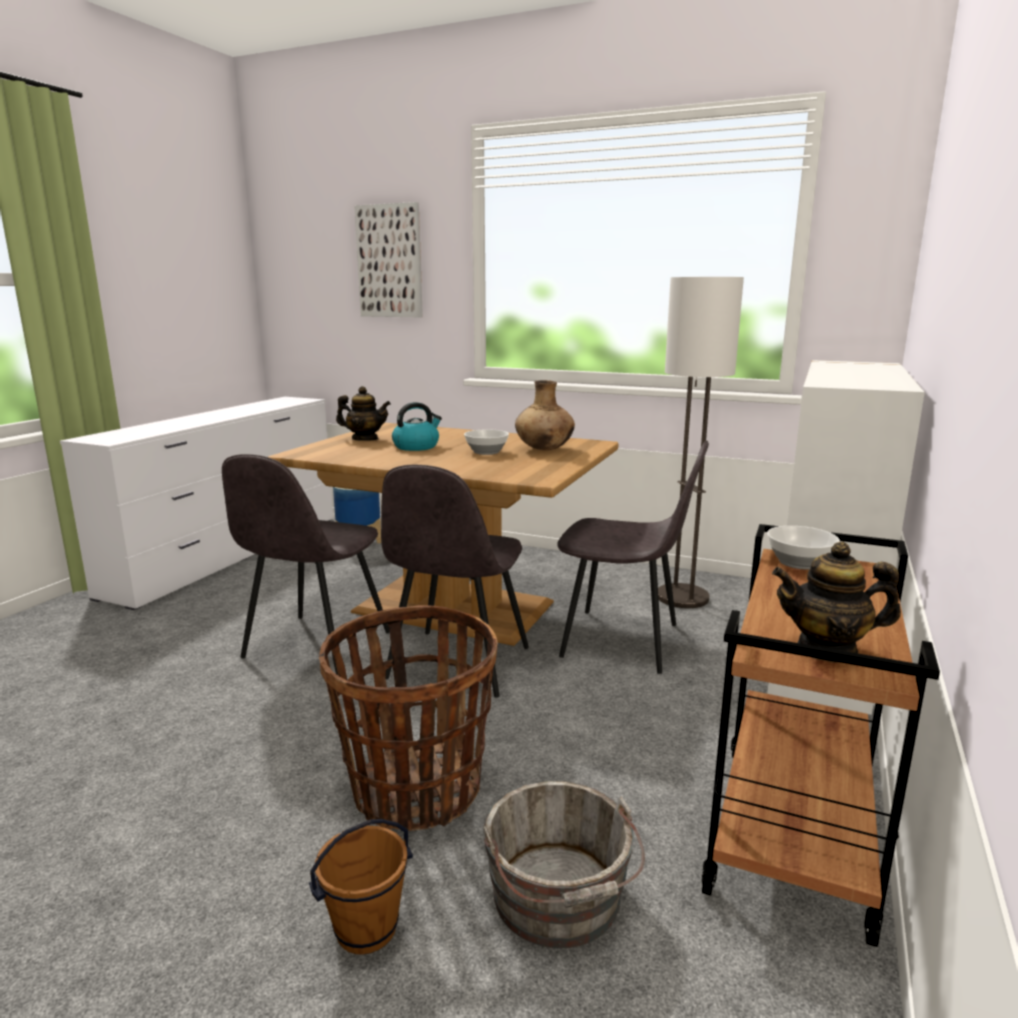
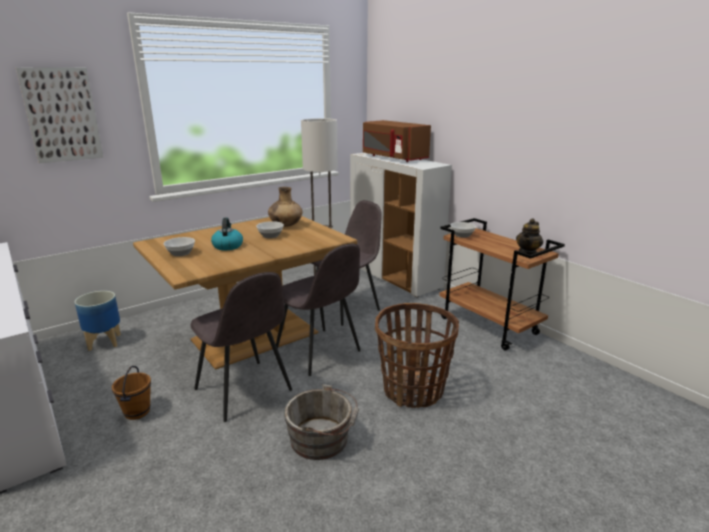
camera: 60 degrees left, 5 degrees up
brown bucket [309,819,413,955] -> brown bucket moved to [112,366,151,420]
teapot [336,386,391,441] -> bowl [164,237,195,256]
grey bucket [483,781,645,949] -> grey bucket moved to [284,384,359,460]
none -> brown microwave [363,120,431,162]

